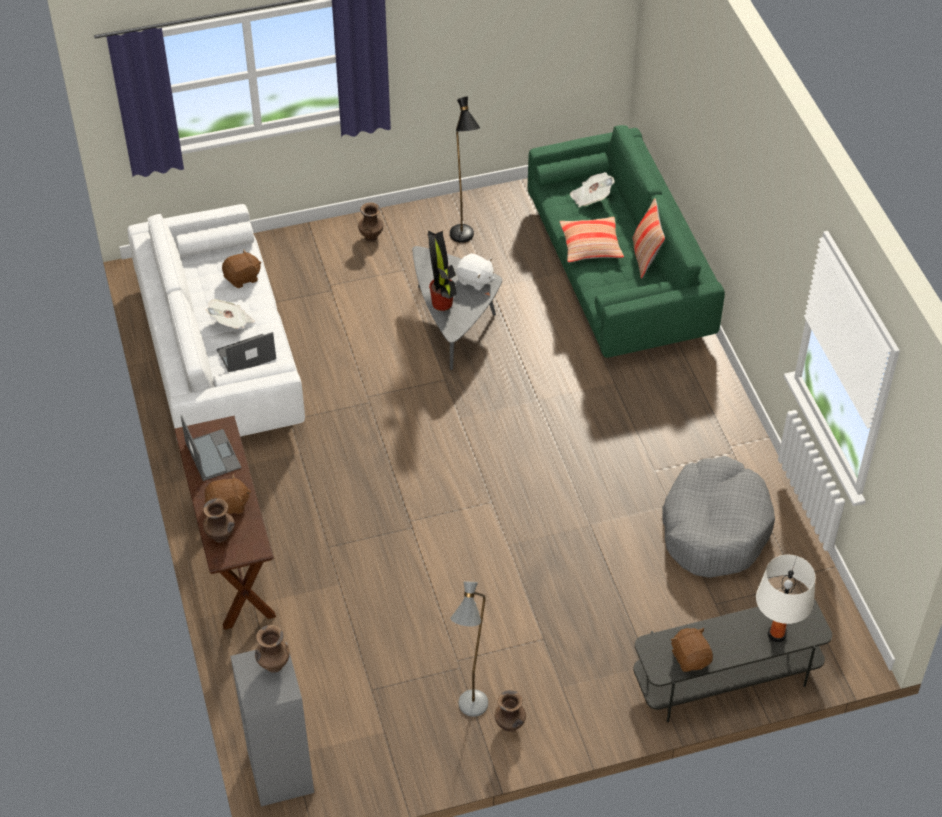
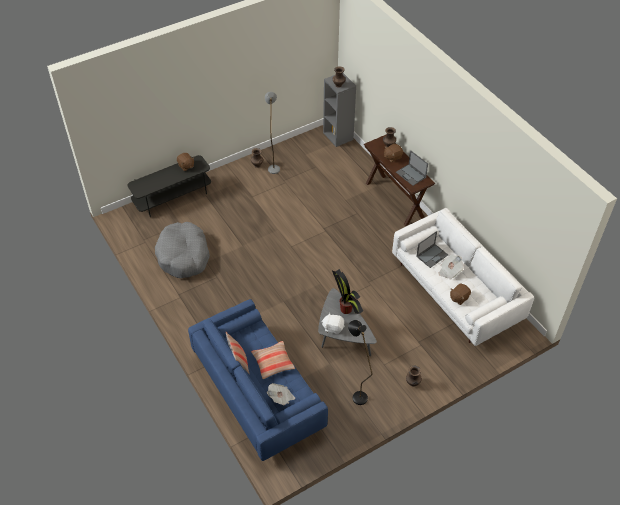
camera: 165 degrees right, 0 degrees up
green sofa [528,125,725,358] -> blue sofa [188,299,328,461]
white table lamp [756,555,815,642] -> none

